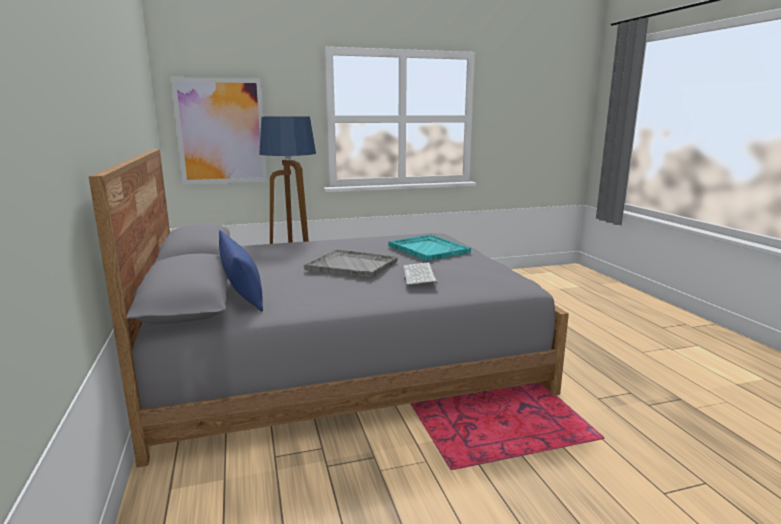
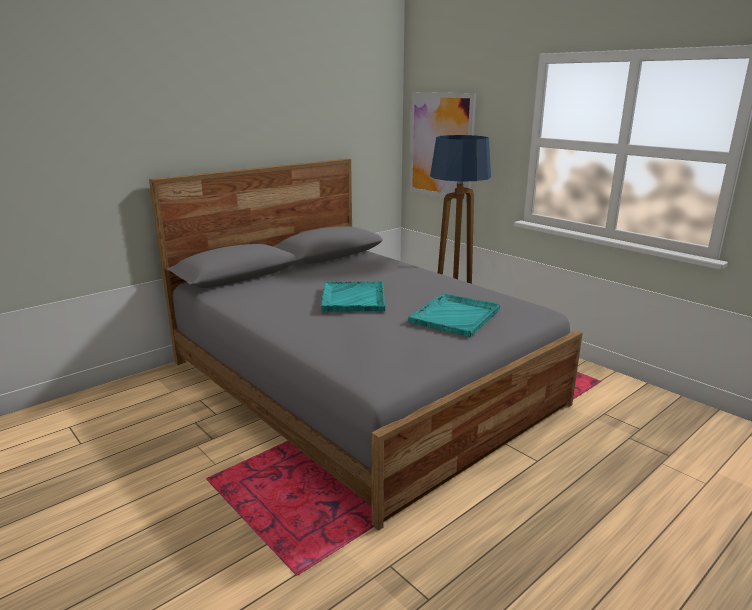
camera: 65 degrees right, 5 degrees up
blue pillow [219,230,263,311] -> none
grey tray [304,249,398,279] -> turquoise tray [321,281,385,312]
keyboard [403,262,438,285] -> none

